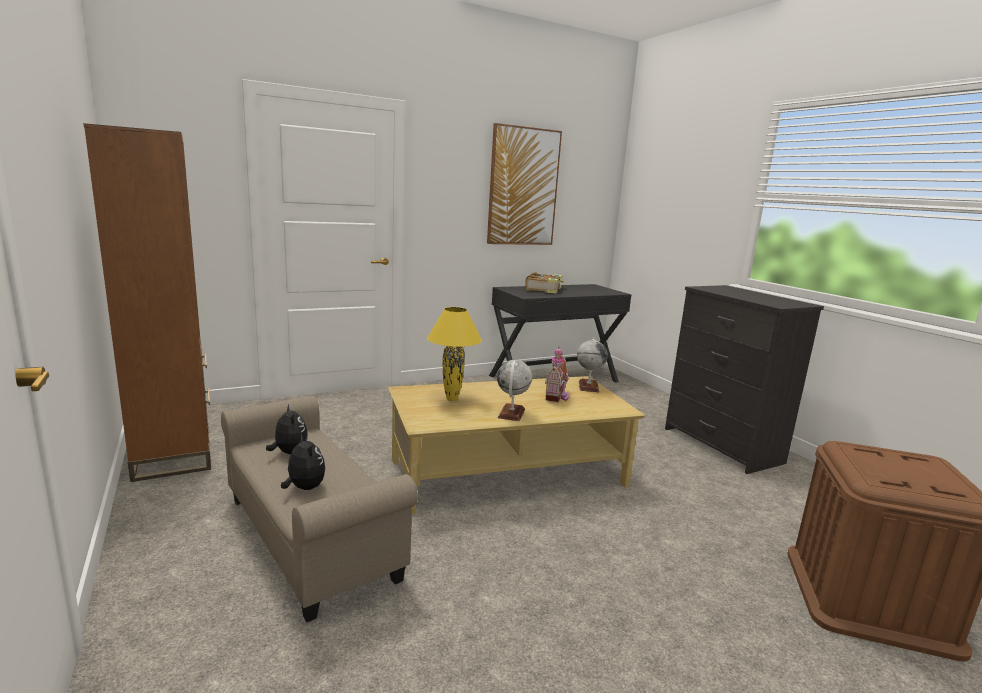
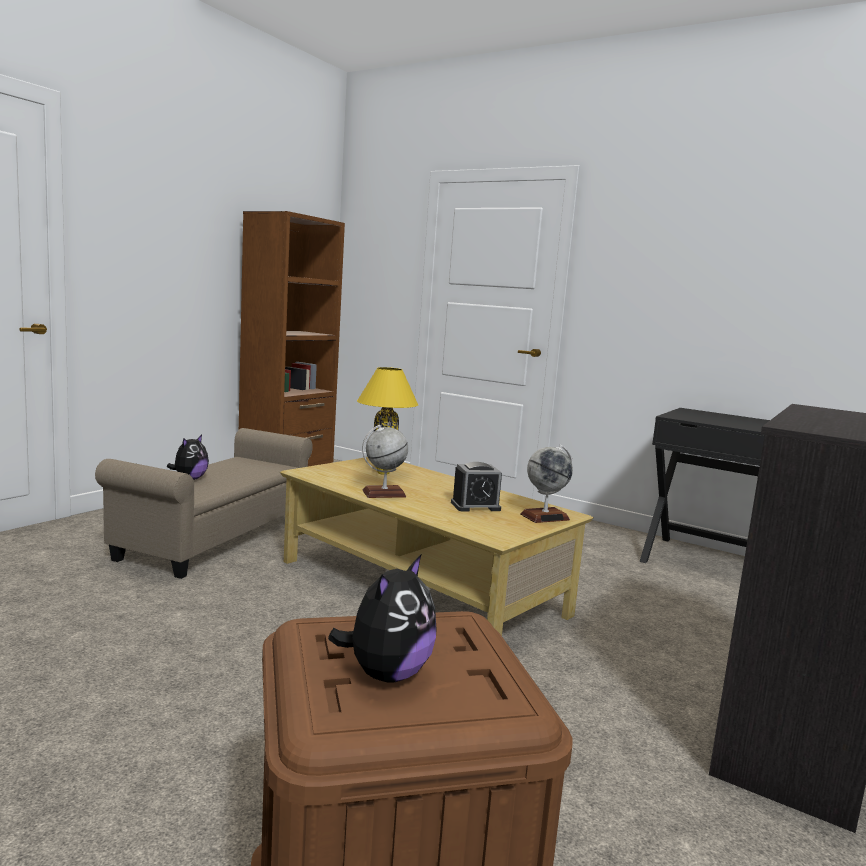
camera: 60 degrees right, 5 degrees down
plush toy [266,405,308,454] -> plush toy moved to [328,555,437,683]
picture [487,123,562,245] -> none
book [525,272,567,294] -> none
toy house [545,347,570,402] -> alarm clock [451,462,502,511]

